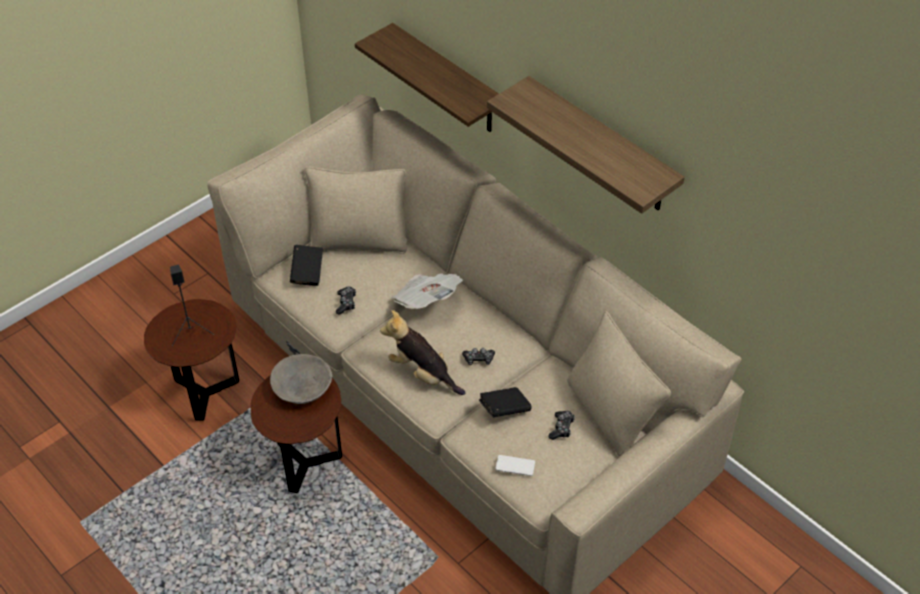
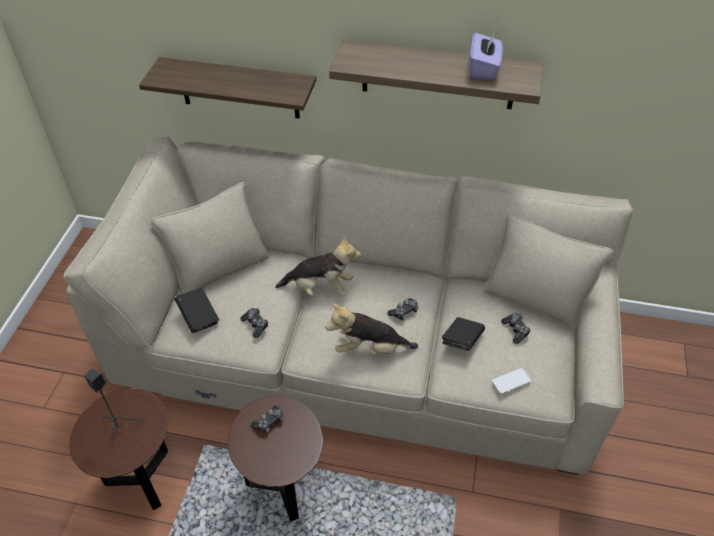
camera: 35 degrees left, 0 degrees up
grey bowl [270,354,333,404] -> game controller [251,405,284,433]
newspaper [392,273,463,309] -> plush toy [275,235,361,296]
none -> purple tissue box [469,32,503,80]

